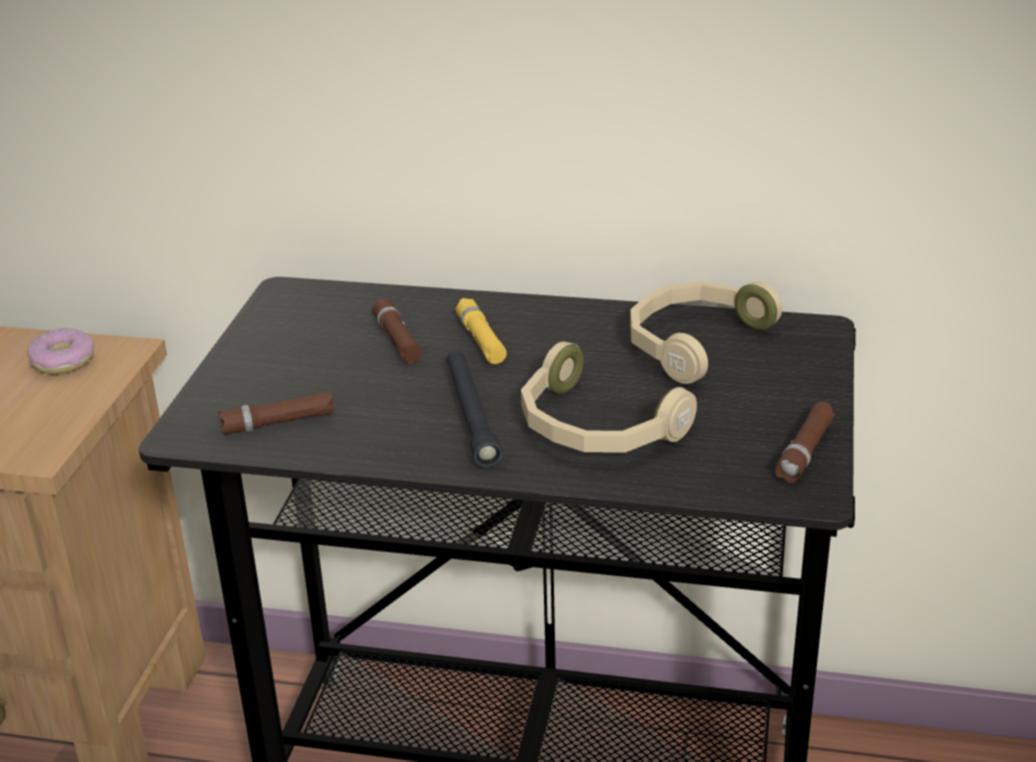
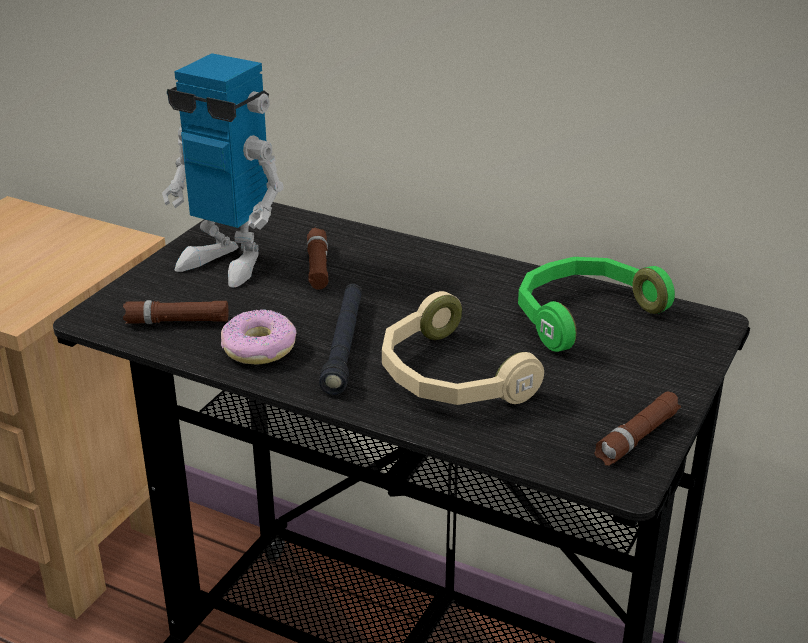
camera: 15 degrees right, 0 degrees up
donut [27,328,94,374] -> donut moved to [221,309,296,365]
yellow flashlight [455,298,507,364] -> none
beige headphones [630,281,782,384] -> green headphones [518,257,675,352]
none -> toy robot [162,53,284,287]

